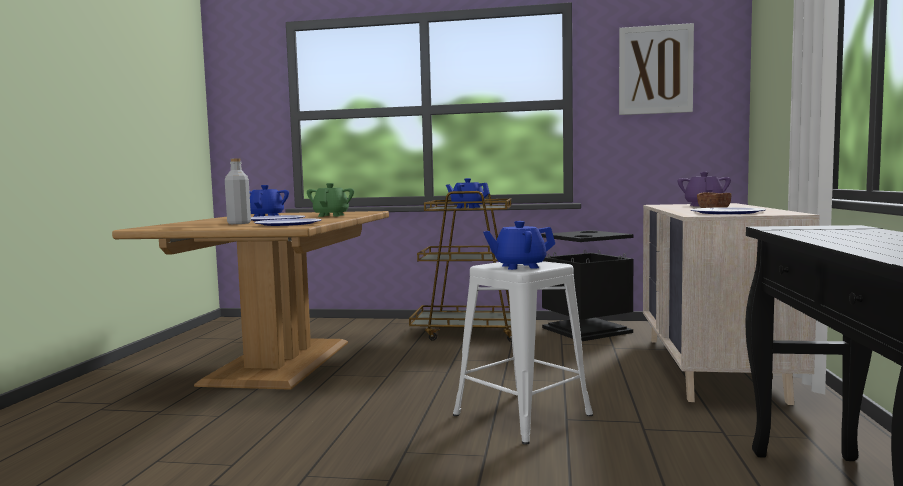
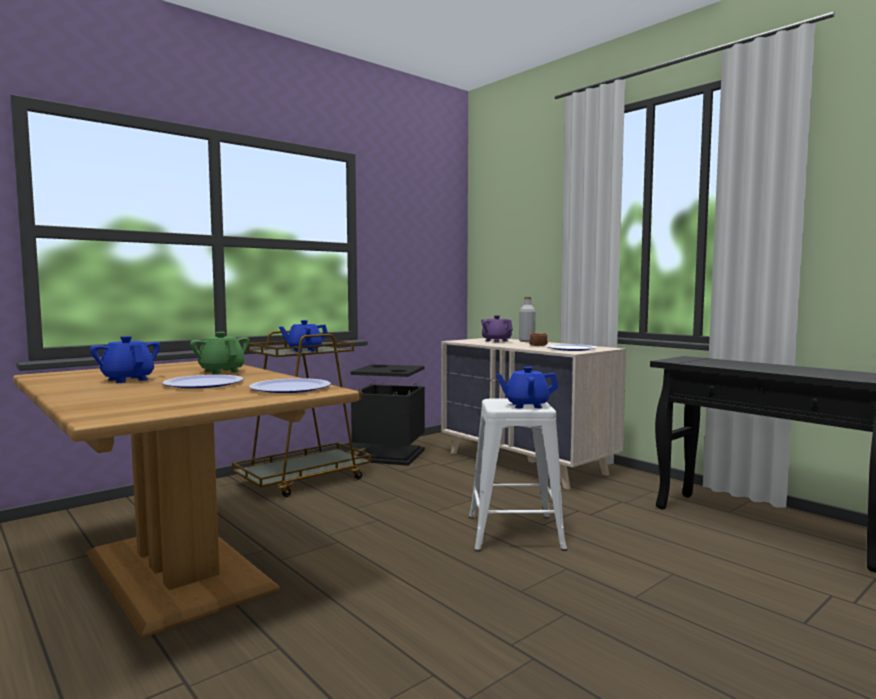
camera: 50 degrees left, 0 degrees up
grey bottle [225,158,251,224] -> grey bottle moved to [519,297,536,342]
blue teapot [483,221,555,270] -> blue teapot turned 60 degrees clockwise [496,367,559,408]
picture [619,23,694,115] -> none

